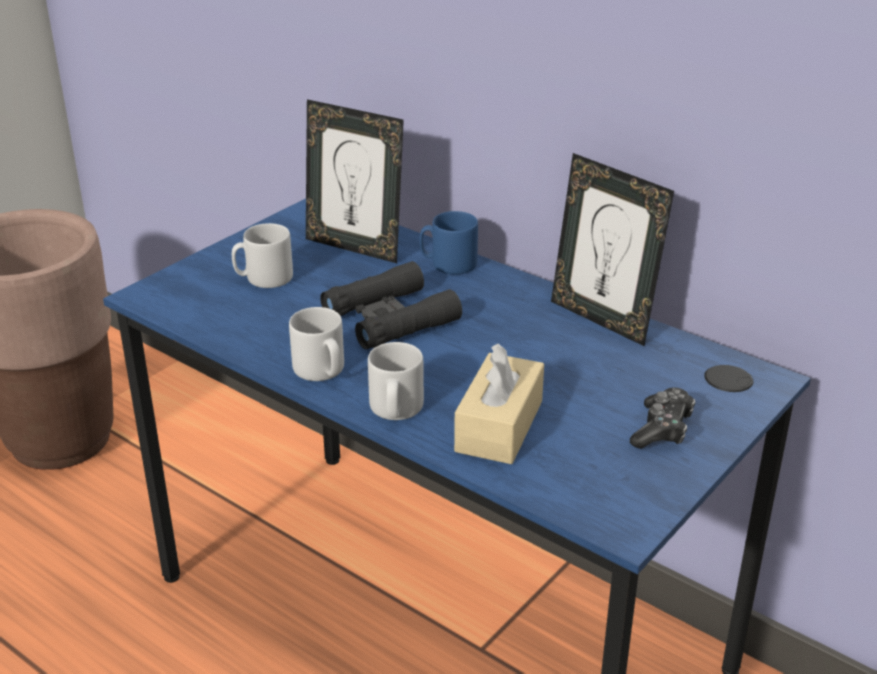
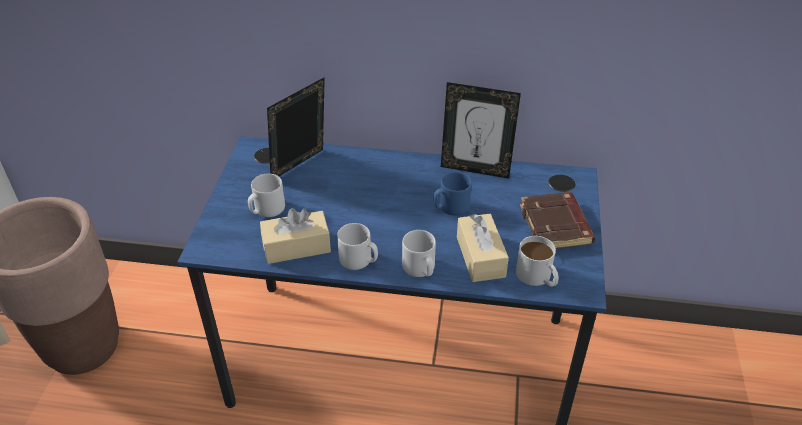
camera: 30 degrees left, 10 degrees up
picture frame [306,99,404,263] -> picture frame turned 135 degrees clockwise [267,77,325,176]
black binoculars [320,261,462,349] -> none
blue mug [419,211,478,275] -> blue mug moved to [433,172,472,215]
game controller [630,388,695,449] -> brown book [520,192,595,249]
none -> beige tissue box [260,208,331,264]
none -> white mug [516,236,559,287]

